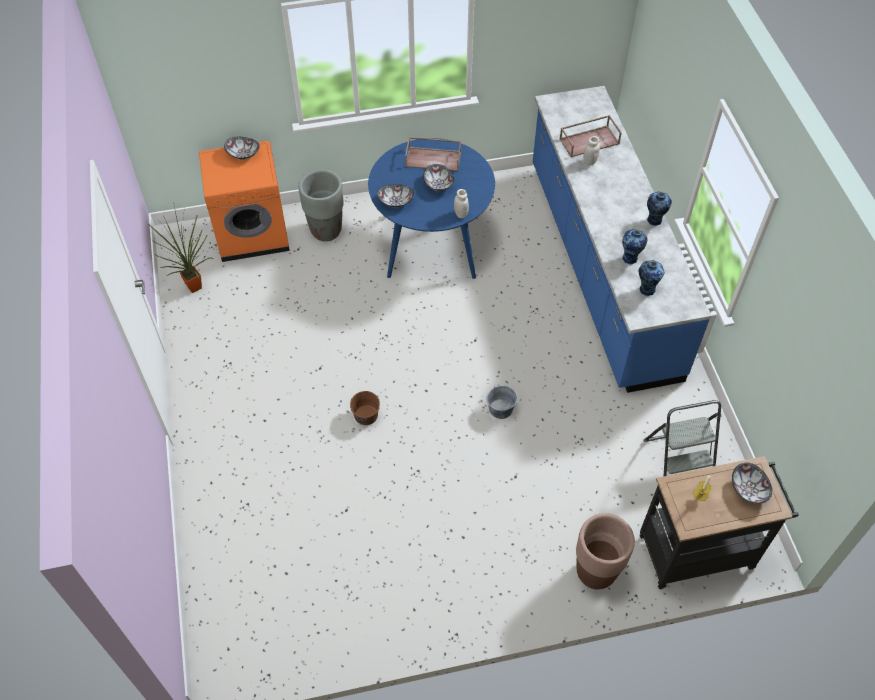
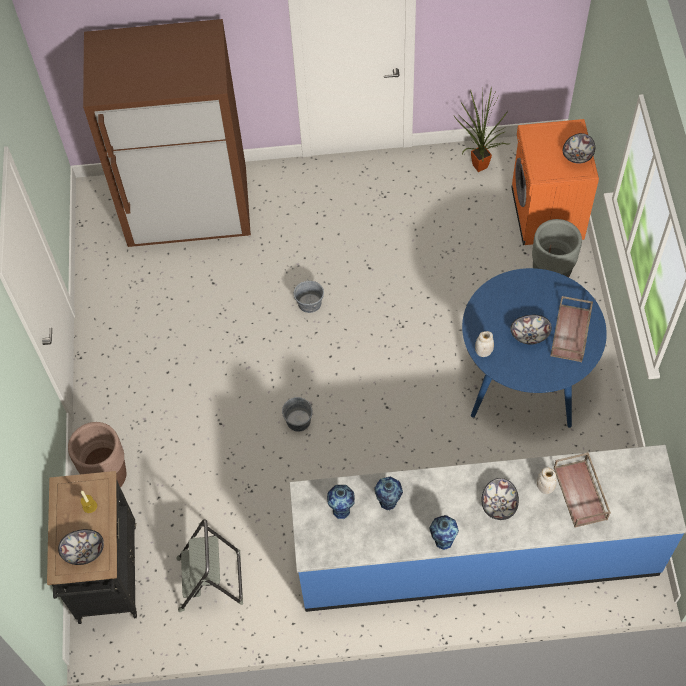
camera: 100 degrees right, 5 degrees up
brown bucket [350,391,380,425] -> grey bucket [293,280,324,313]
bowl [377,184,414,208] -> bowl moved to [481,478,519,520]
none -> brown fridge [83,19,251,247]

